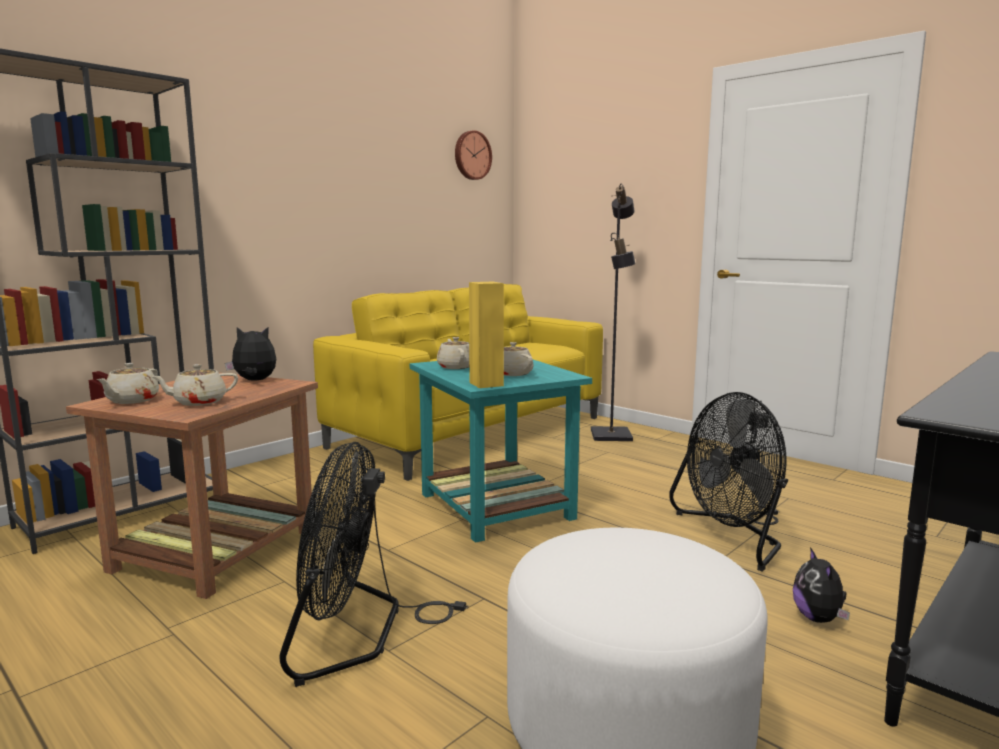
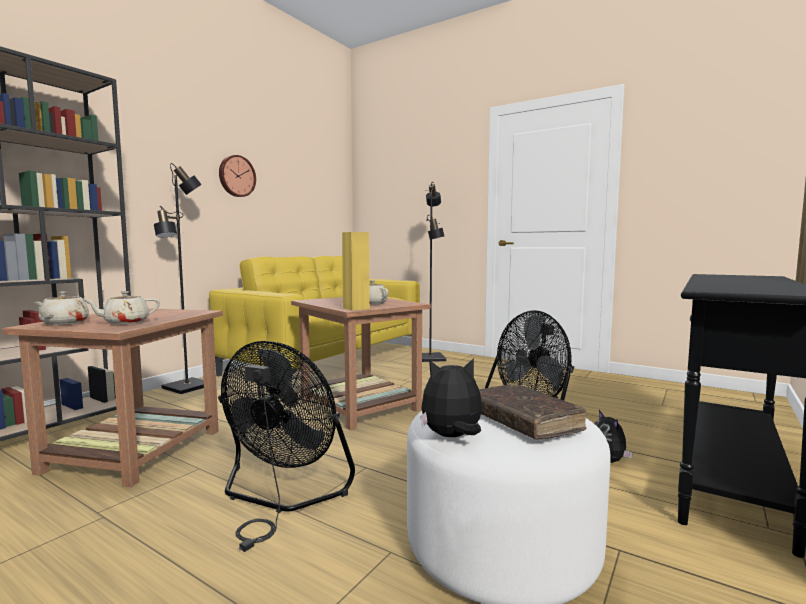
camera: 10 degrees left, 5 degrees down
plush toy [225,327,276,381] -> plush toy moved to [420,358,482,437]
black fan [280,442,469,687] -> black fan turned 120 degrees clockwise [218,341,355,552]
turquoise side table [410,360,592,543] -> brown side table [291,297,431,430]
beige teapot [437,337,469,369] -> none
wall clock [455,130,492,180] -> wall clock moved to [219,155,256,197]
none -> black floor lamp [154,163,204,394]
none -> brown book [479,383,587,439]

